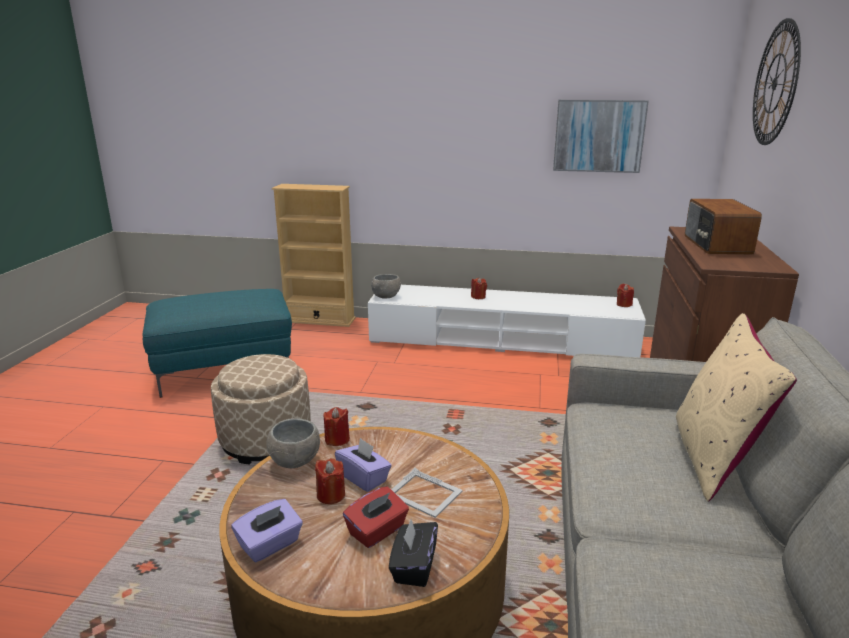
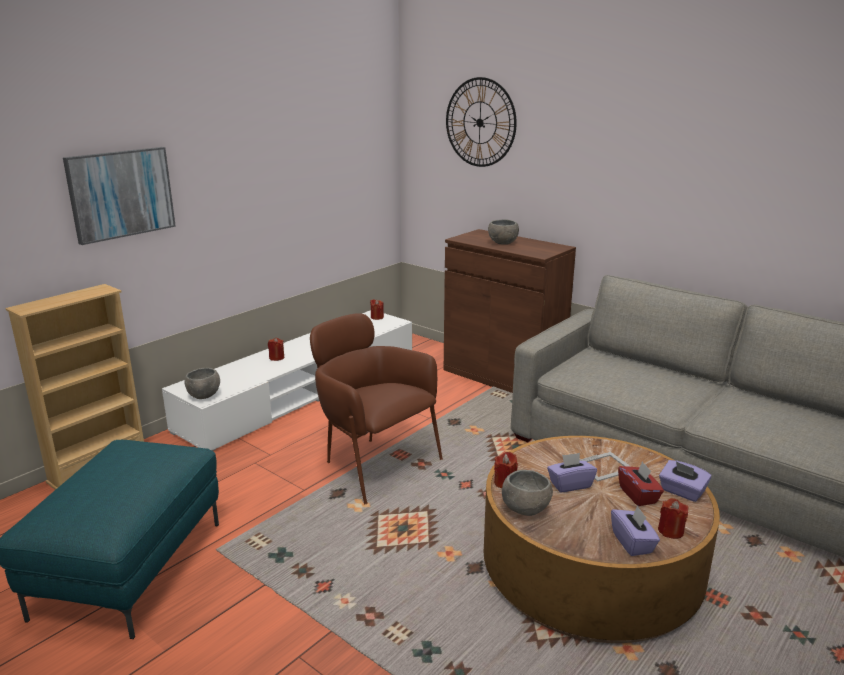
camera: 60 degrees left, 0 degrees up
beige ottoman [211,354,311,464] -> none
red candle [315,458,345,504] -> red candle moved to [658,498,689,539]
black tissue box [389,520,438,587] -> purple tissue box [659,460,711,502]
picture [553,100,649,173] -> picture moved to [63,147,176,245]
beige pillow [676,313,797,502] -> none
radio [685,199,762,254] -> grey bowl [488,219,519,245]
none -> brown armchair [310,314,443,504]

